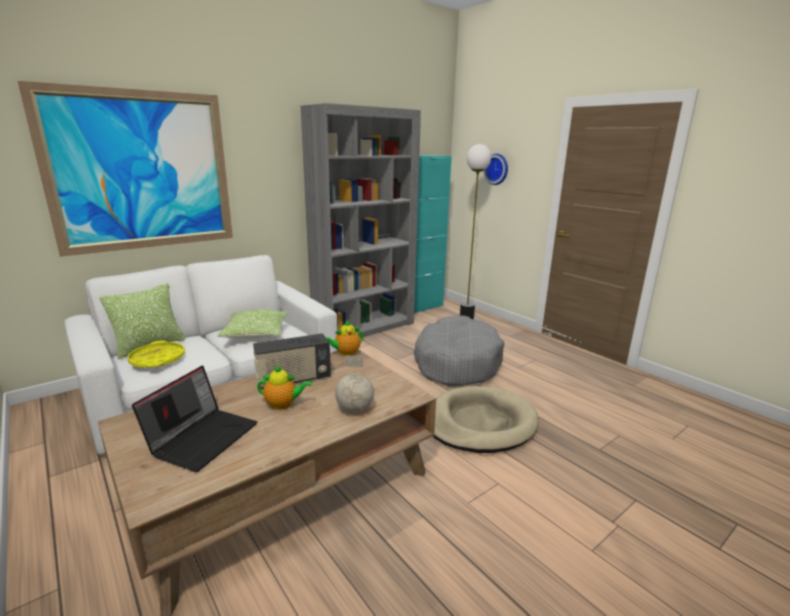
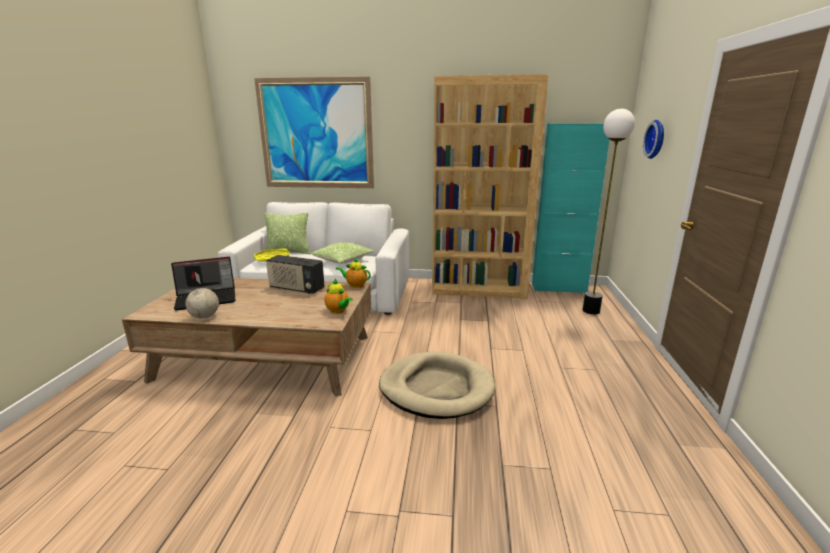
camera: 45 degrees right, 0 degrees up
teapot [257,365,312,410] -> teapot moved to [324,279,352,314]
grey bookcase [300,103,421,338] -> brown bookcase [432,74,548,299]
globe [335,355,374,412] -> globe moved to [185,272,219,318]
grey dog bed [414,316,505,387] -> none

